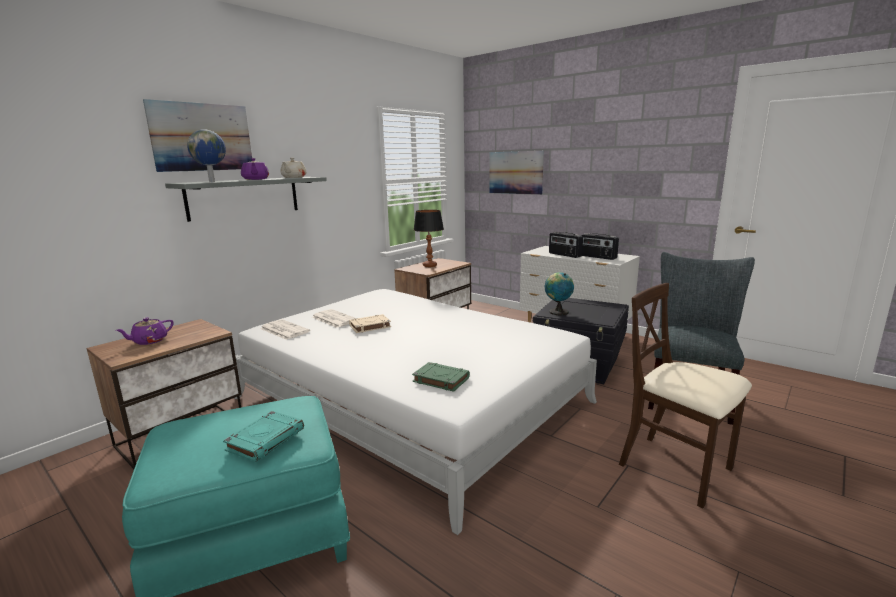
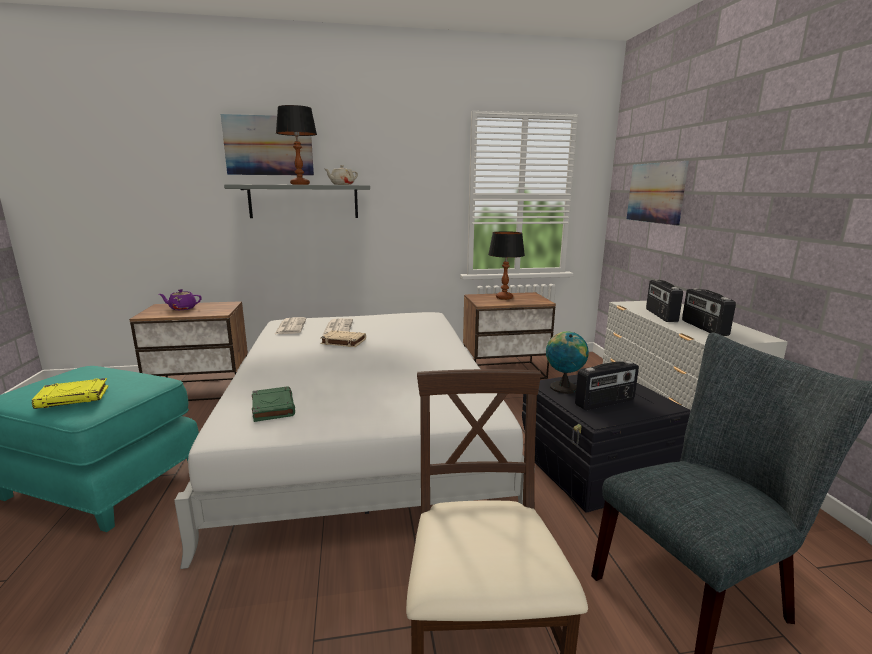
camera: 40 degrees right, 0 degrees up
globe [187,129,226,182] -> none
turquoise book [223,411,304,462] -> yellow book [32,378,108,409]
purple teapot [241,158,269,180] -> table lamp [276,105,317,185]
none -> radio [575,361,639,410]

